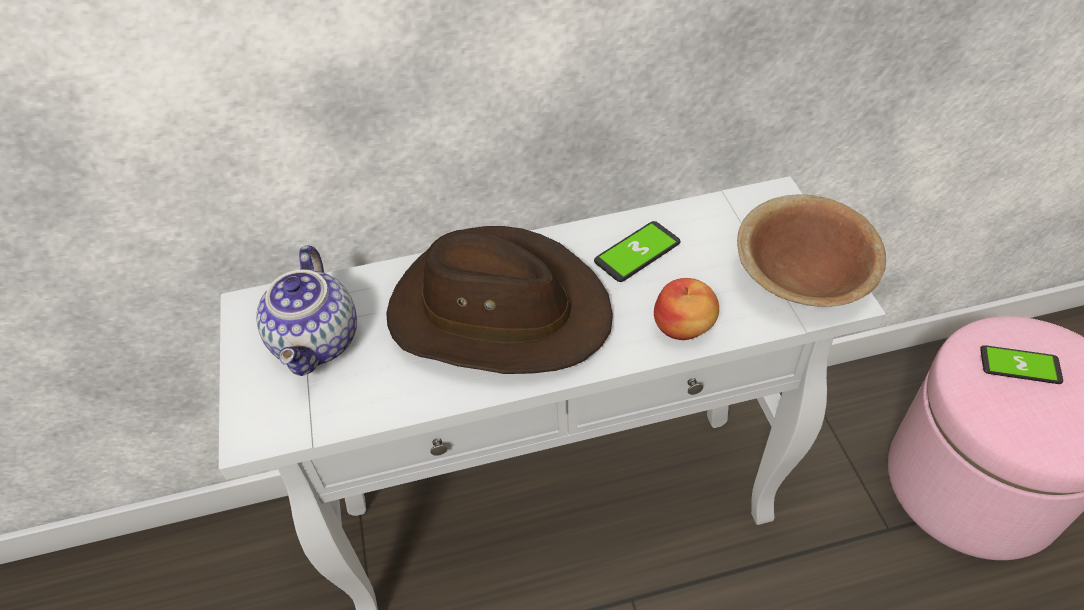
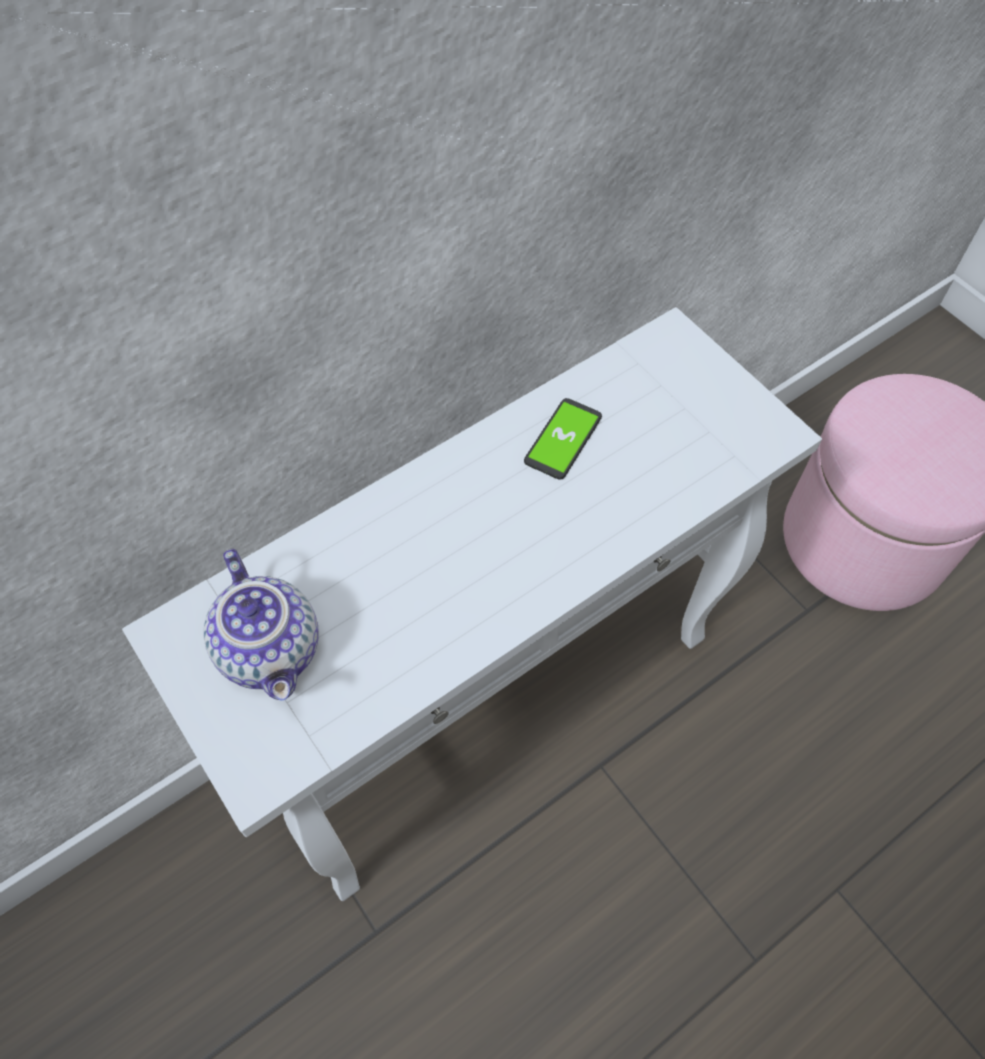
camera: 25 degrees left, 10 degrees up
brown hat [386,226,613,374] -> none
apple [654,278,719,340] -> none
brown bowl [737,194,886,307] -> none
phone [980,345,1063,384] -> none

